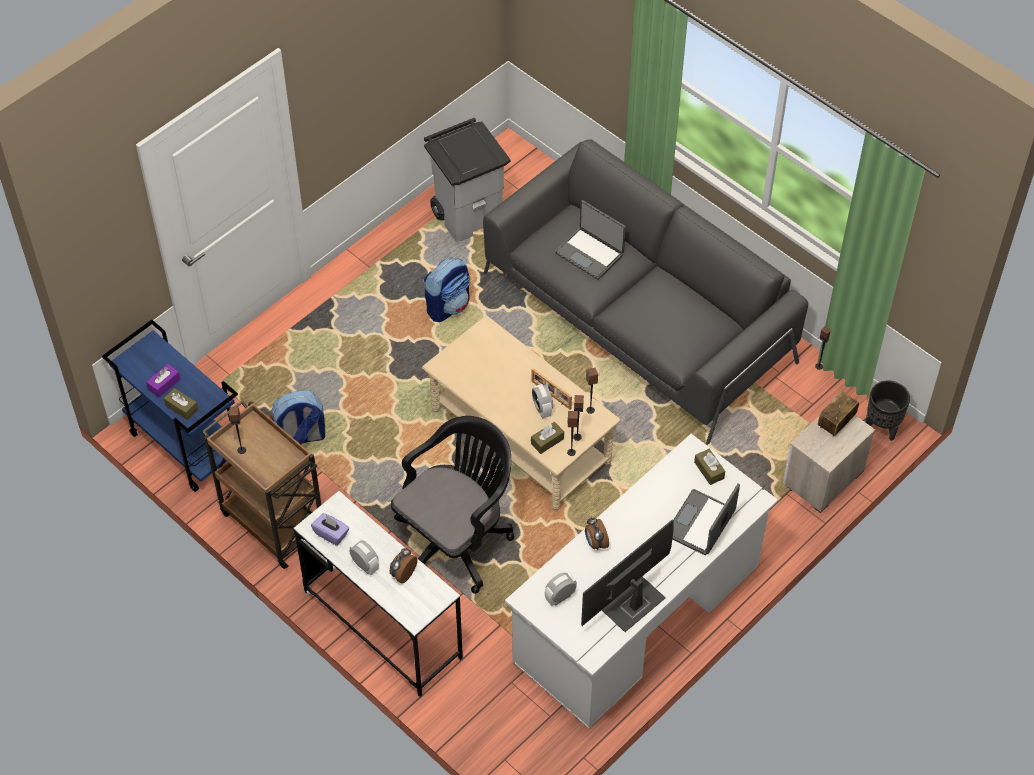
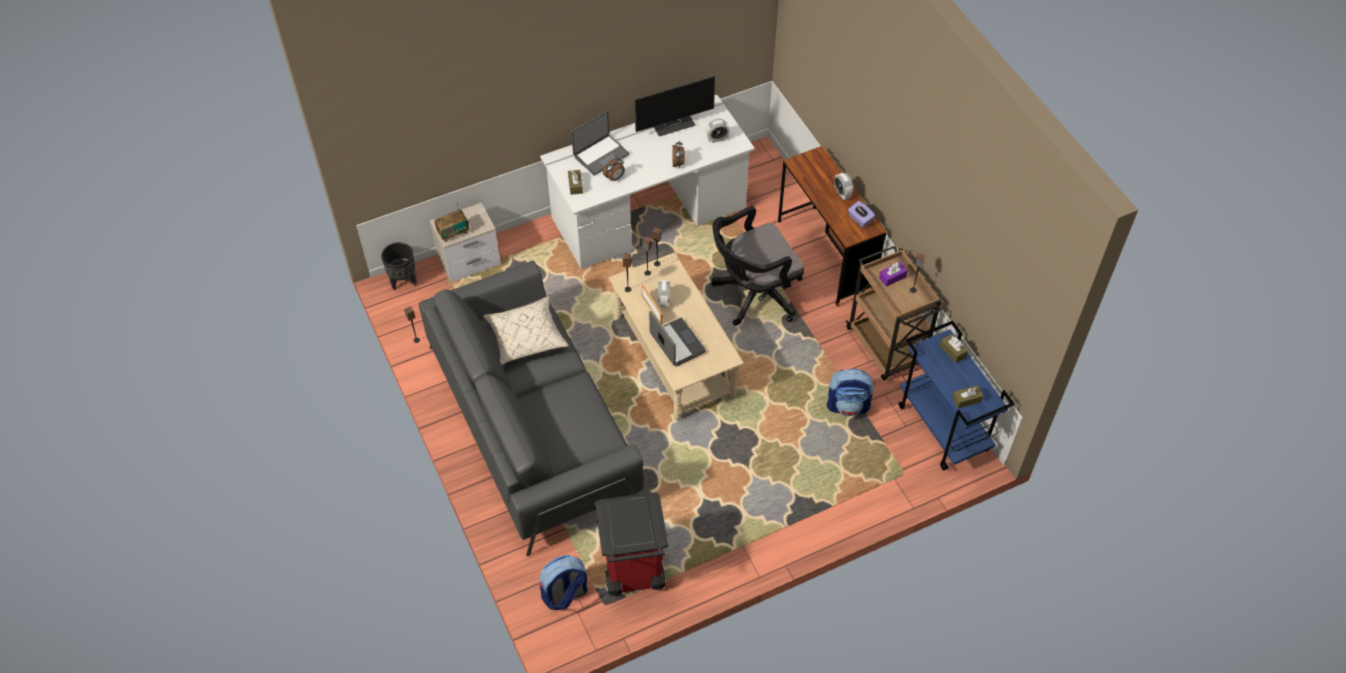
camera: 160 degrees left, 0 degrees up
purple tissue box [146,364,180,397] -> purple tissue box moved to [879,262,908,287]
white desk [294,491,463,697] -> brown desk [778,146,886,307]
alarm clock [390,548,417,584] -> alarm clock moved to [603,157,625,181]
grey trash can [424,118,510,242] -> red trash can [595,492,668,596]
backpack [424,258,470,322] -> backpack moved to [539,555,587,610]
brown tissue box [531,422,564,454] -> brown tissue box moved to [952,385,983,408]
laptop [555,200,626,280] -> laptop moved to [649,311,706,366]
none -> beige pillow [483,296,569,365]

